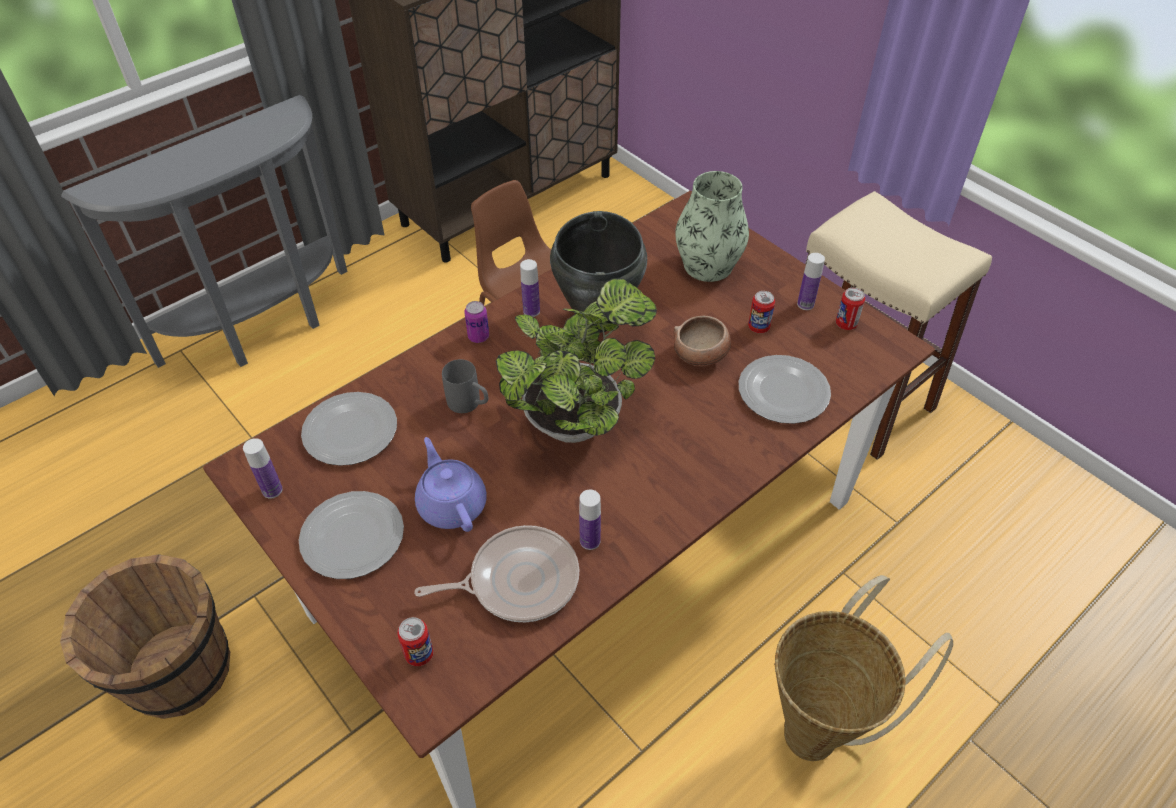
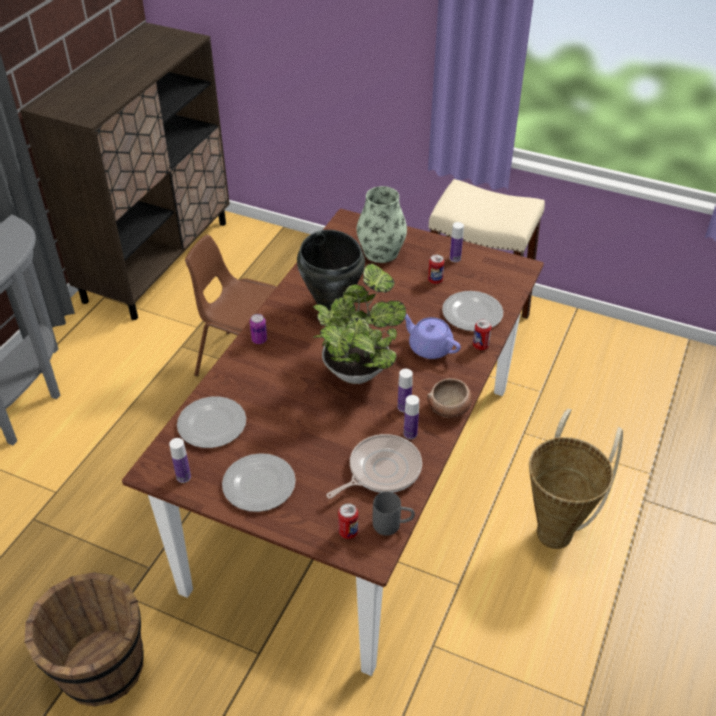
camera: 25 degrees left, 5 degrees down
purple teapot [415,437,487,532] -> purple teapot moved to [405,314,461,359]
grey mug [442,359,488,413] -> grey mug moved to [373,492,415,536]
bottle [520,259,540,317] -> bottle moved to [398,369,413,412]
bowl [674,316,731,366] -> bowl moved to [427,378,472,418]
can [836,288,865,330] -> can moved to [473,319,492,350]

